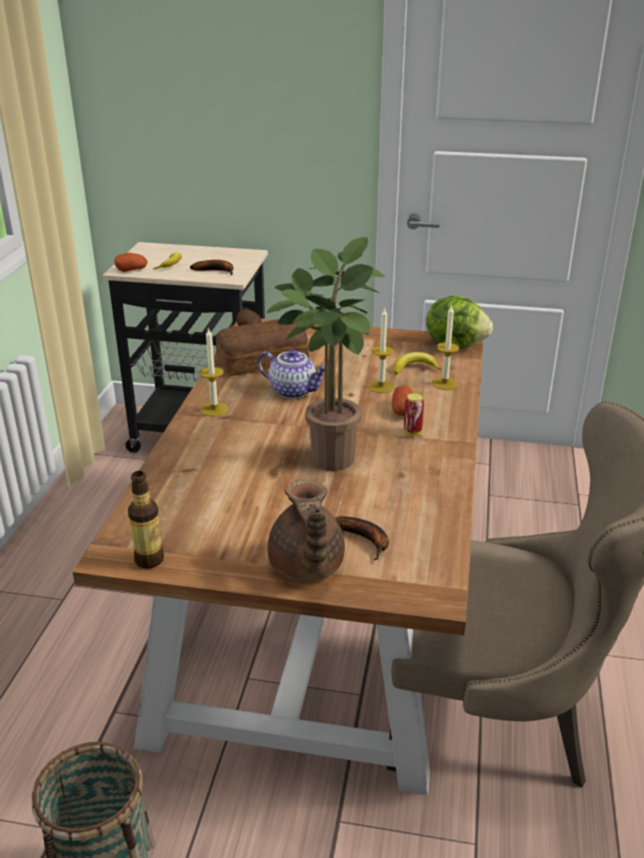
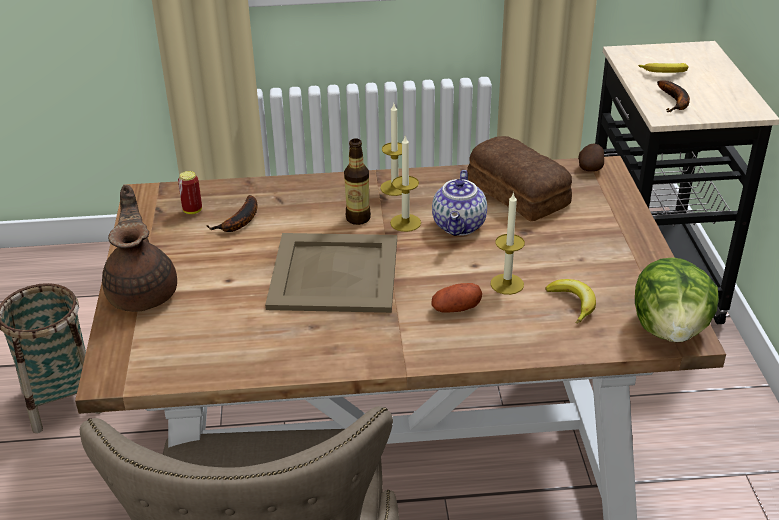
camera: 75 degrees right, 5 degrees up
potato [114,253,147,272] -> none
bottle [128,471,164,569] -> bottle moved to [344,138,371,225]
potted plant [267,237,385,471] -> beige tray [265,233,397,313]
brown teapot [268,480,345,581] -> brown teapot turned 105 degrees clockwise [102,185,177,312]
banana [335,516,389,560] -> banana moved to [206,195,257,232]
can [404,393,424,435] -> can moved to [178,171,202,214]
candle [432,304,459,390] -> candle moved to [390,136,421,232]

